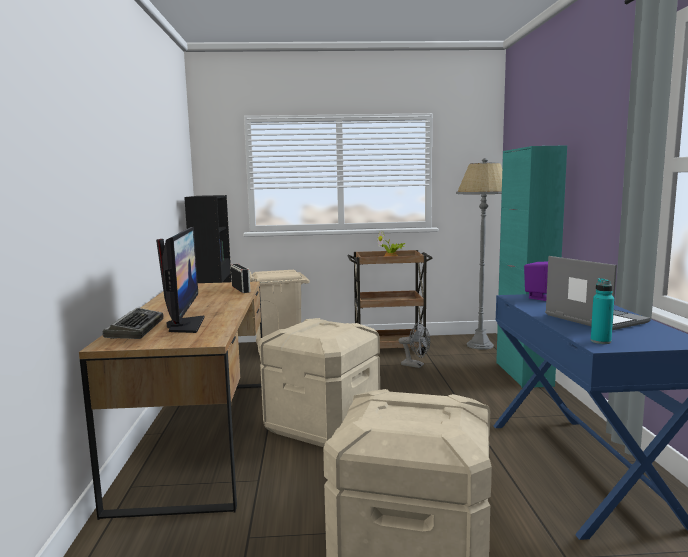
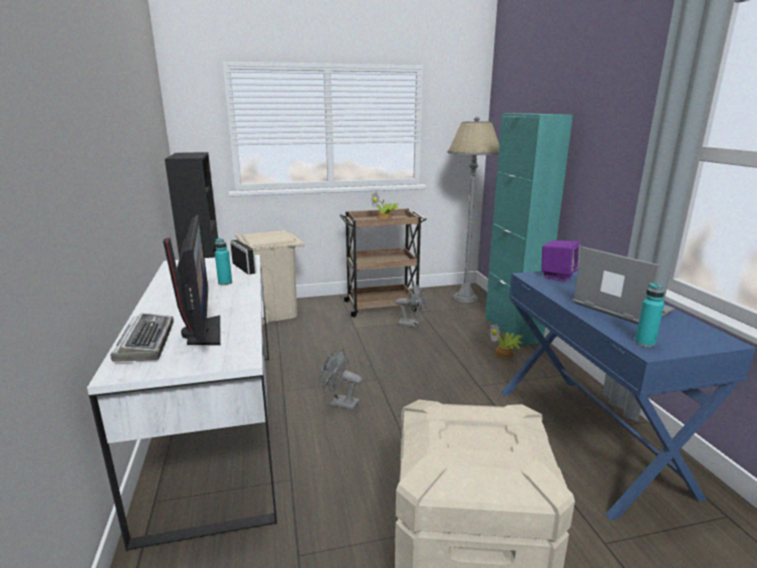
camera: 10 degrees left, 10 degrees up
brown desk [79,281,263,520] -> white desk [87,255,277,551]
beige storage box [259,318,380,447] -> grey fan [320,349,362,410]
none -> turquoise bottle [215,238,232,285]
none -> potted plant [490,323,523,358]

